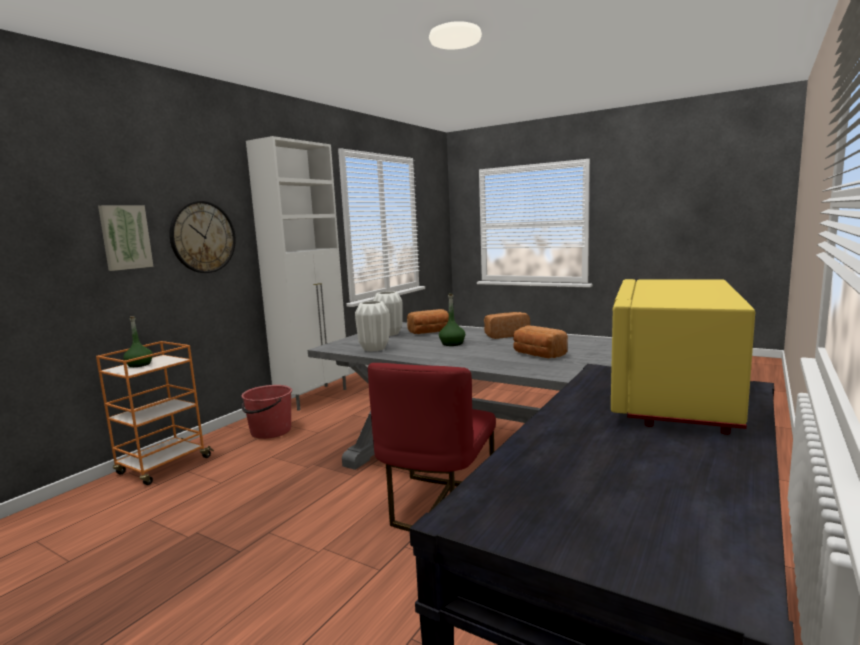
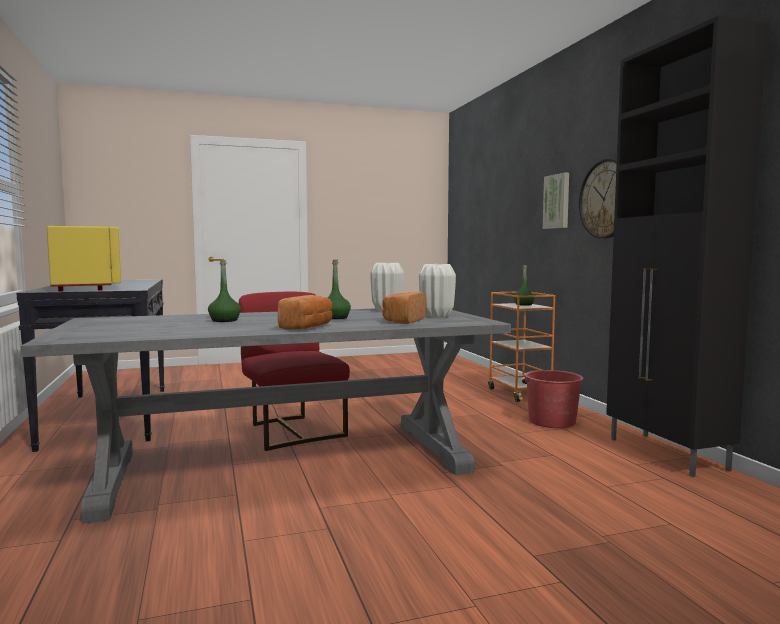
camera: 130 degrees right, 5 degrees down
white cabinet [246,136,349,411] -> black cabinet [606,16,767,477]
bread [513,325,568,358] -> green bottle [208,260,241,322]

